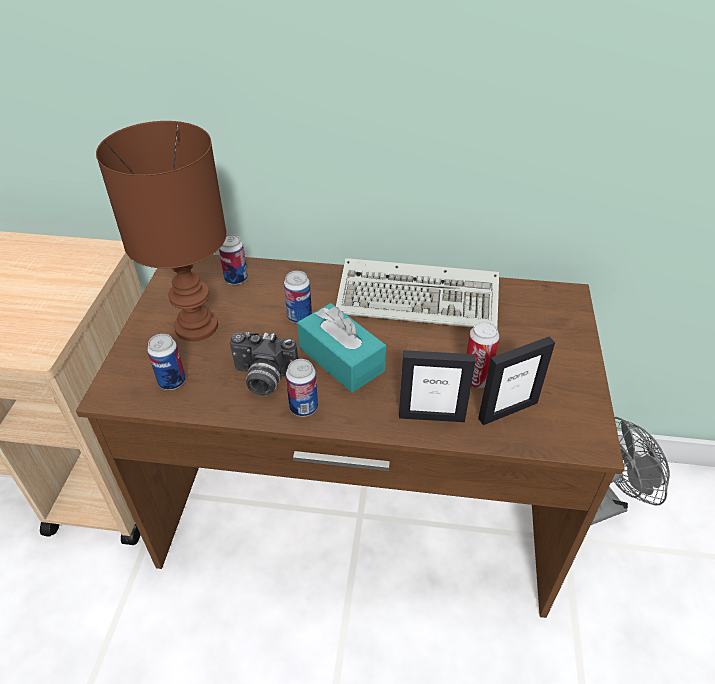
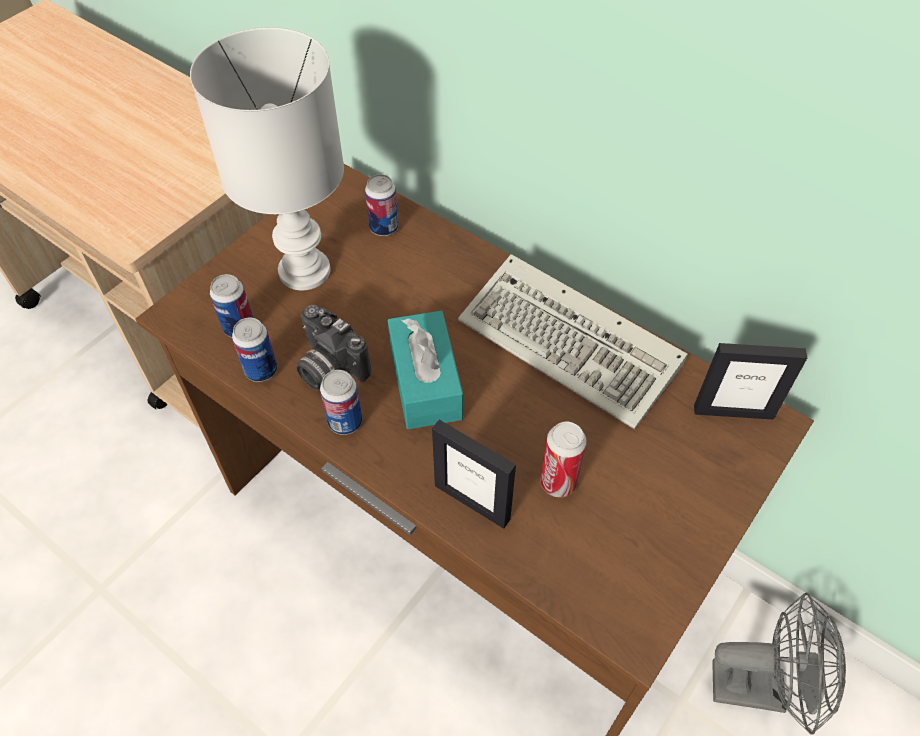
camera: 30 degrees right, 10 degrees up
brown table lamp [96,121,227,341] -> white table lamp [190,27,344,290]
can [284,271,312,323] -> can moved to [232,318,277,382]
picture frame [478,337,555,425] -> picture frame moved to [694,343,807,420]

